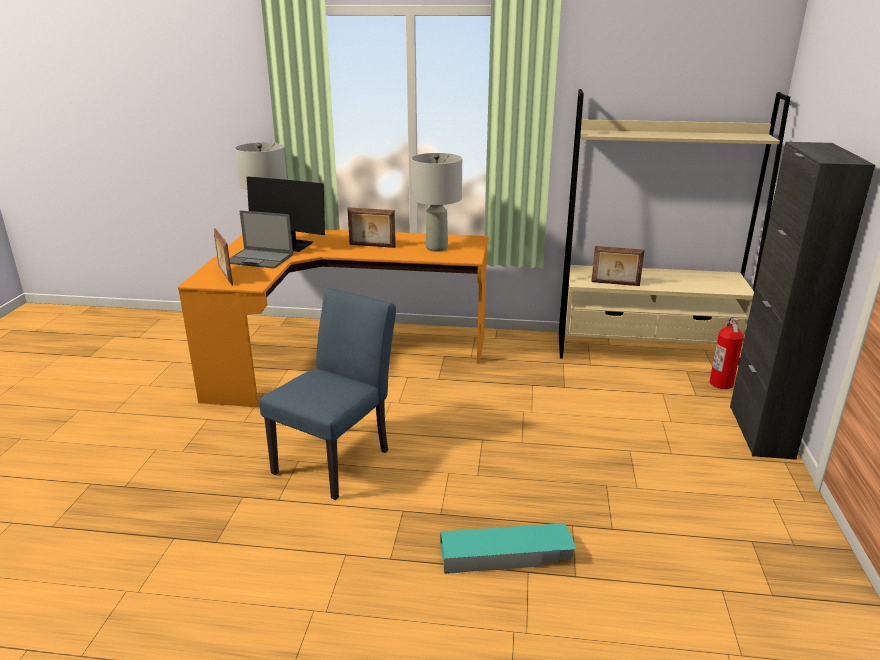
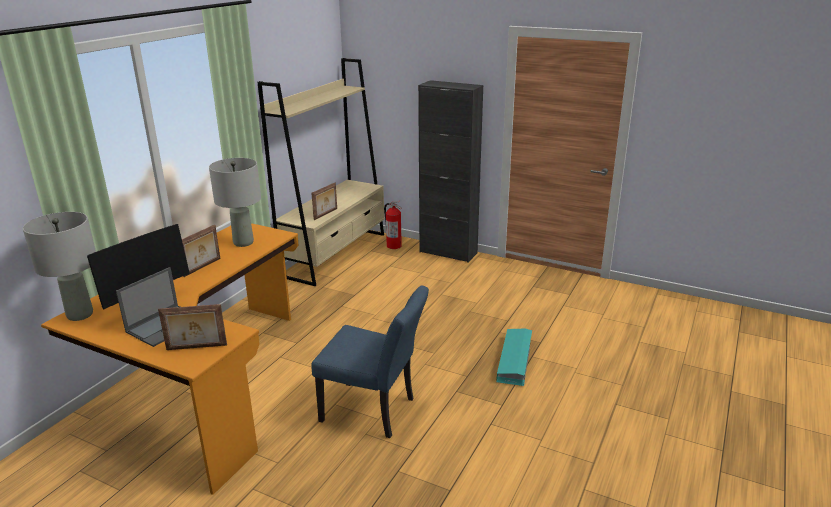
camera: 70 degrees left, 0 degrees up
blue chair [259,288,396,500] -> blue chair turned 150 degrees clockwise [311,286,429,438]

